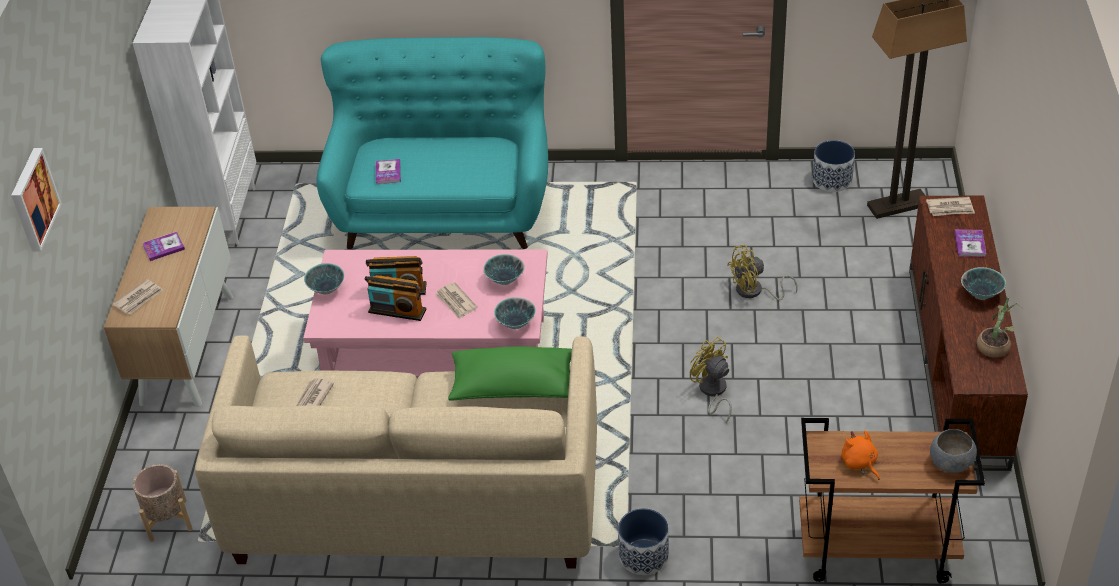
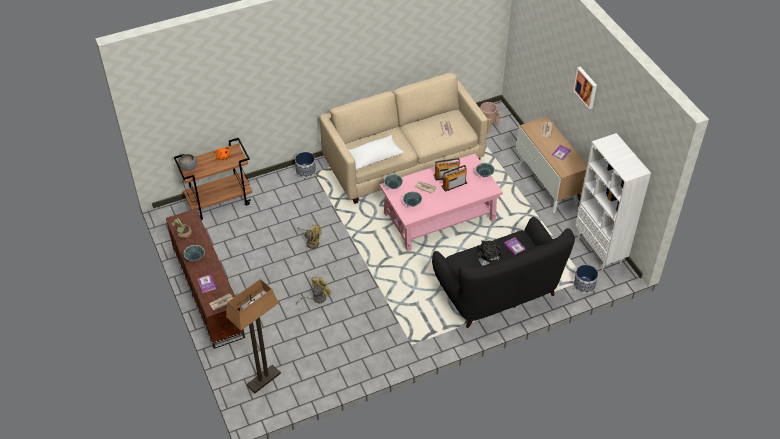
camera: 150 degrees right, 5 degrees up
picture [11,148,62,252] -> picture moved to [573,67,597,109]
turquoise sofa [317,37,548,249] -> black sofa [432,217,575,328]
green pillow [448,346,572,401] -> white pillow [349,135,404,170]
planter [813,140,855,192] -> planter moved to [574,265,598,294]
none -> plush toy [477,240,502,265]

